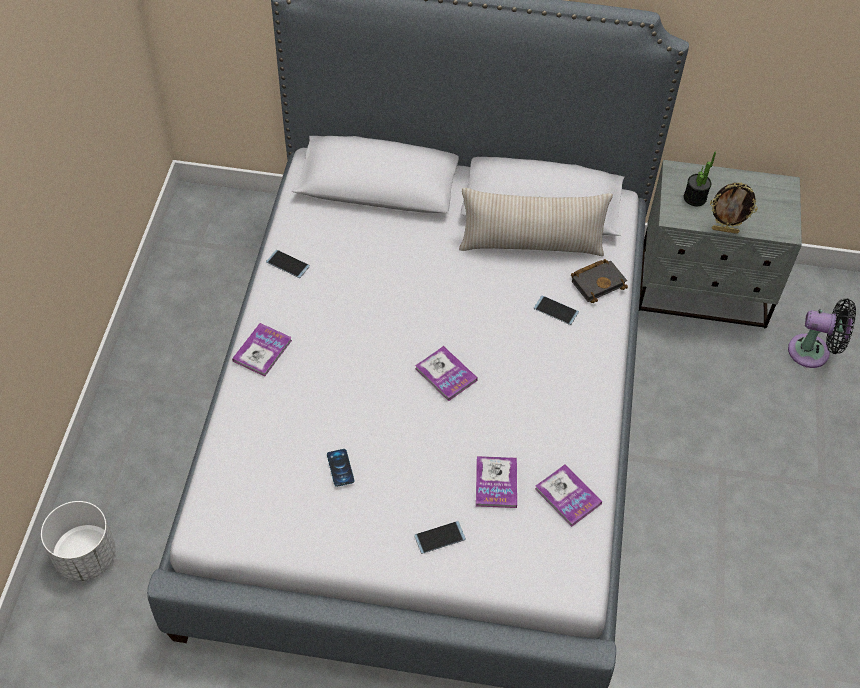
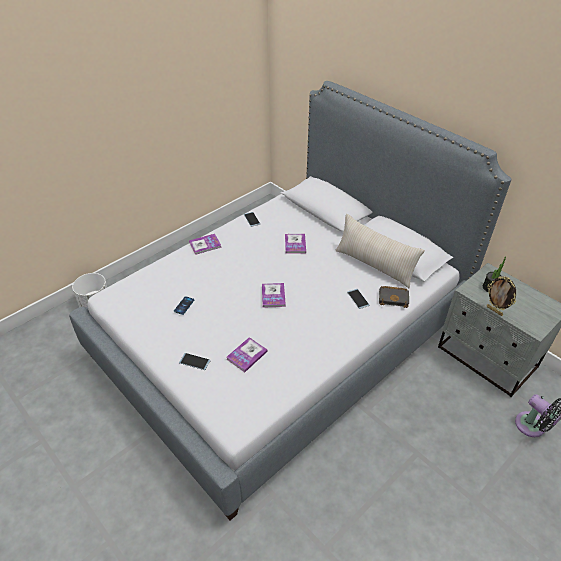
camera: 40 degrees right, 10 degrees down
book [535,465,602,527] -> book moved to [285,234,306,254]

